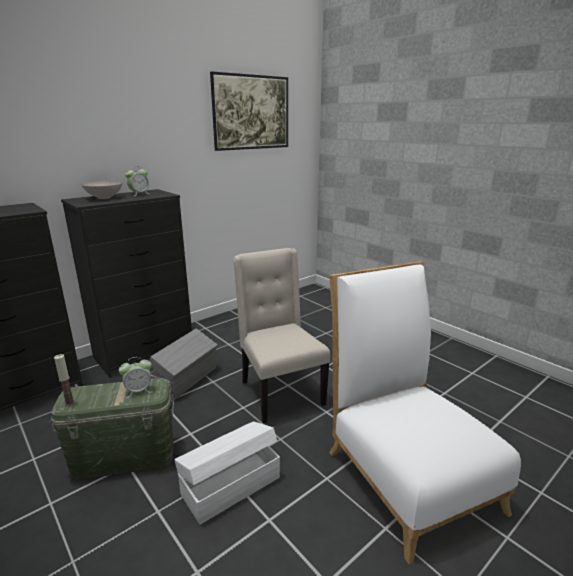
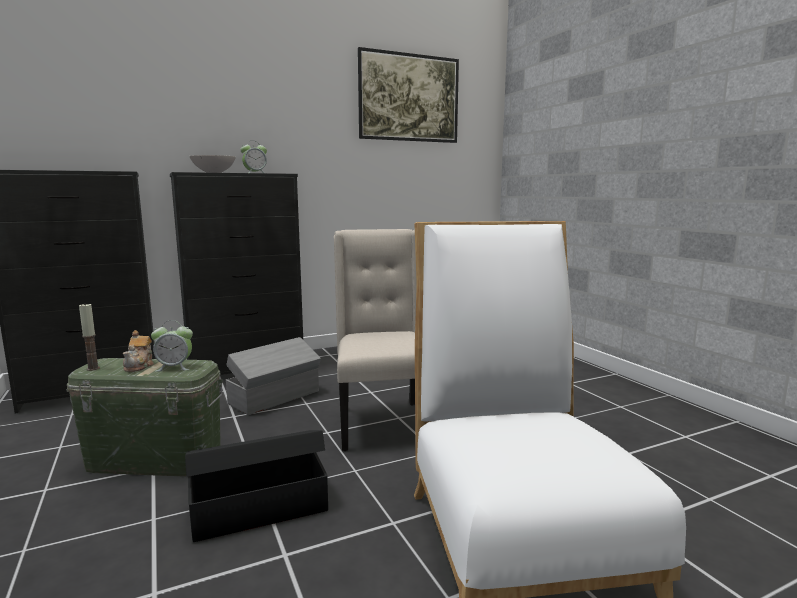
camera: 15 degrees right, 10 degrees down
white storage box [174,421,280,525] -> black storage box [185,430,328,542]
none -> teapot [123,330,154,372]

